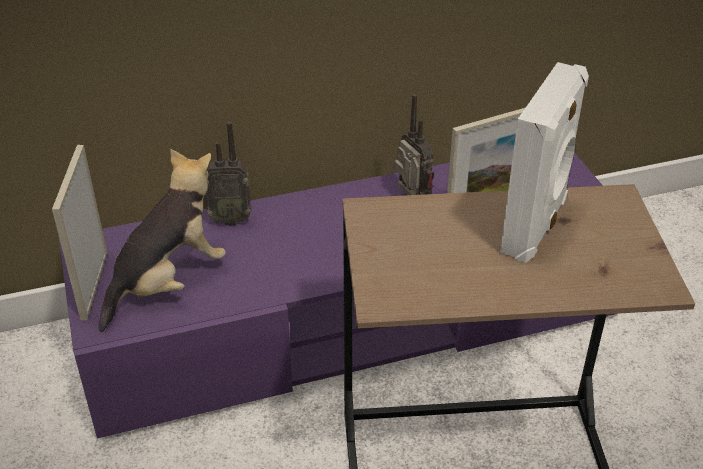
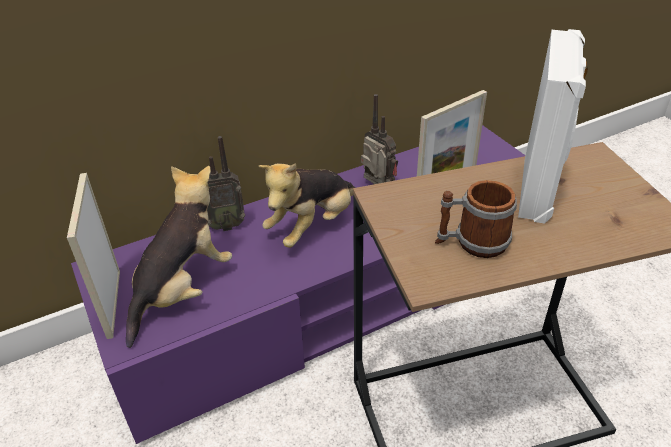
camera: 10 degrees left, 0 degrees up
none -> plush toy [259,163,356,248]
none -> mug [435,180,517,258]

